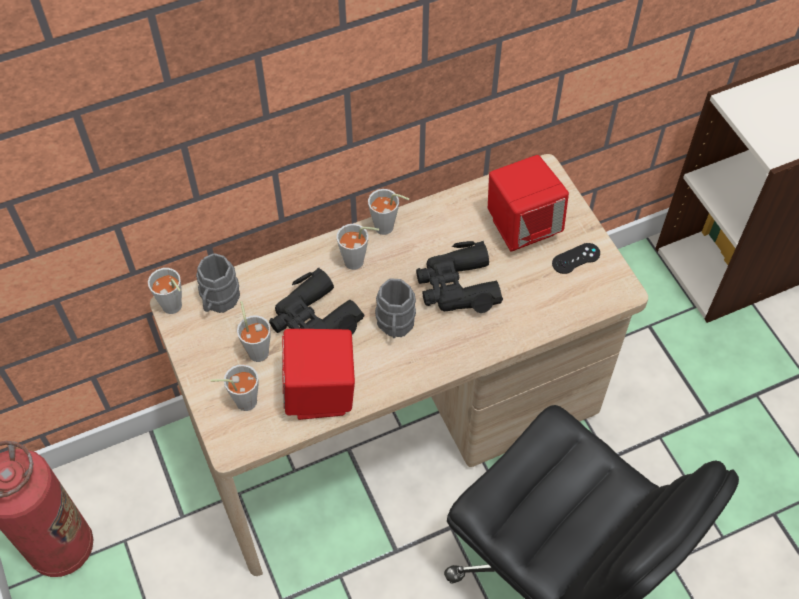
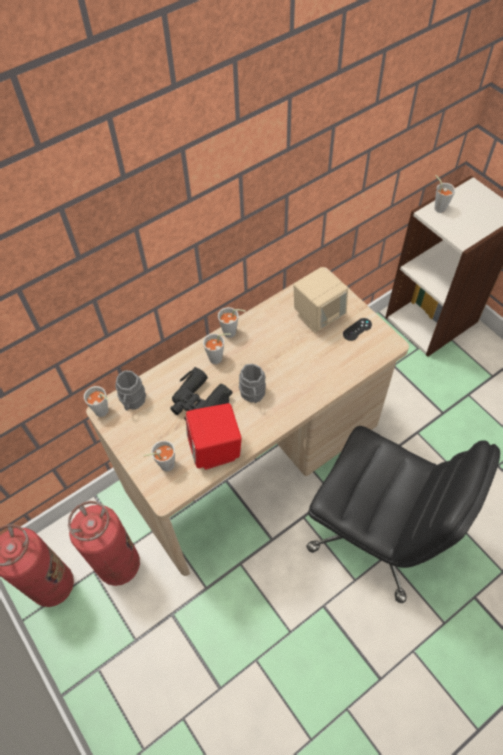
camera: 10 degrees left, 0 degrees up
grey cup [237,301,271,362] -> grey cup moved to [434,175,455,213]
black binoculars [416,241,503,313] -> none
red speaker [488,155,569,252] -> beige speaker [294,267,348,333]
none -> fire extinguisher [68,501,140,586]

